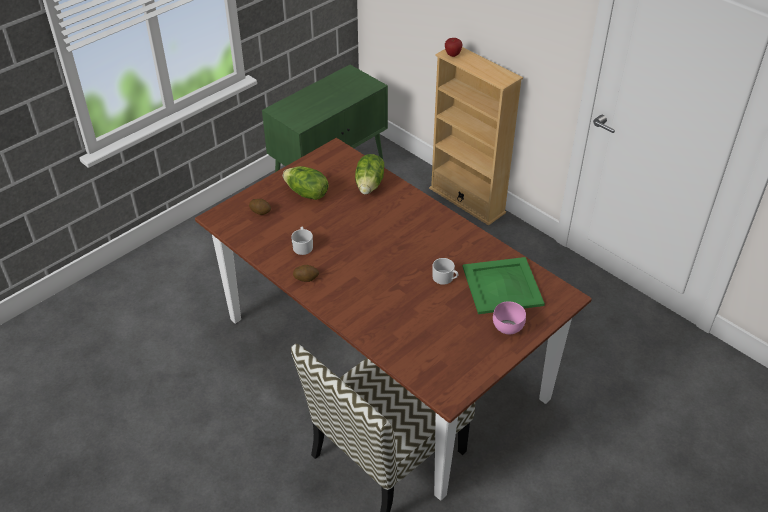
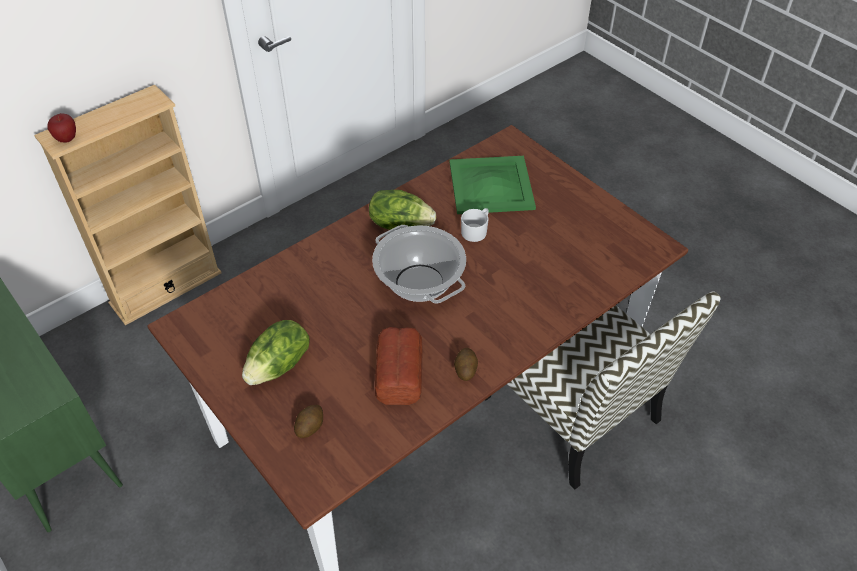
camera: 85 degrees left, 5 degrees up
white mug [291,227,313,255] -> bread [375,327,422,405]
lettuce [355,154,384,194] -> lettuce moved to [369,190,436,230]
pink bowl [493,301,526,334] -> none
none -> cooking pot [372,225,466,303]

